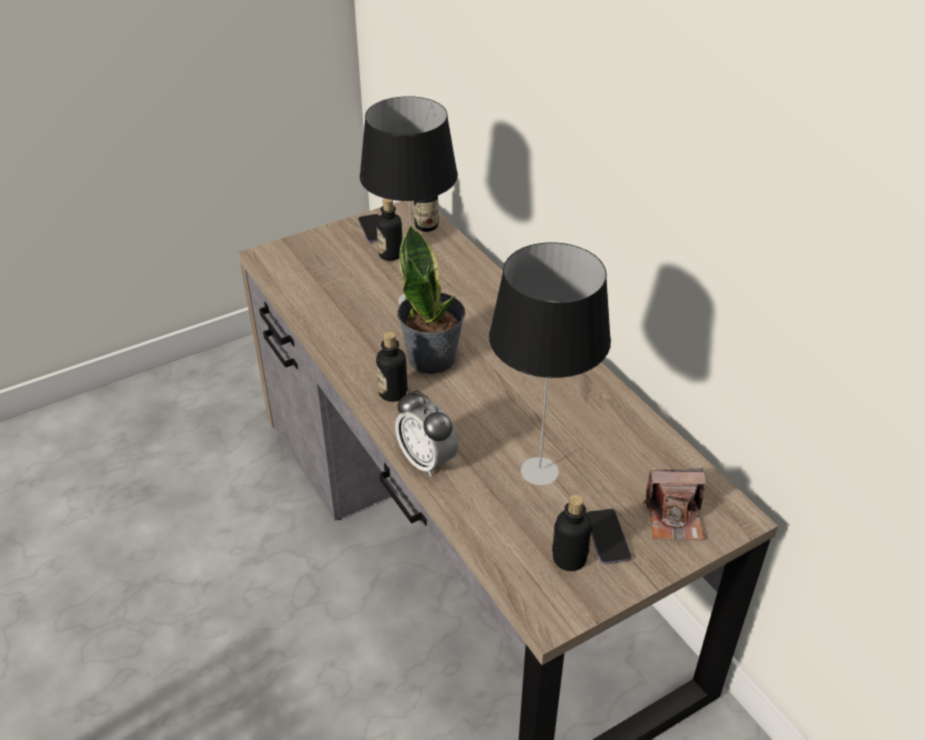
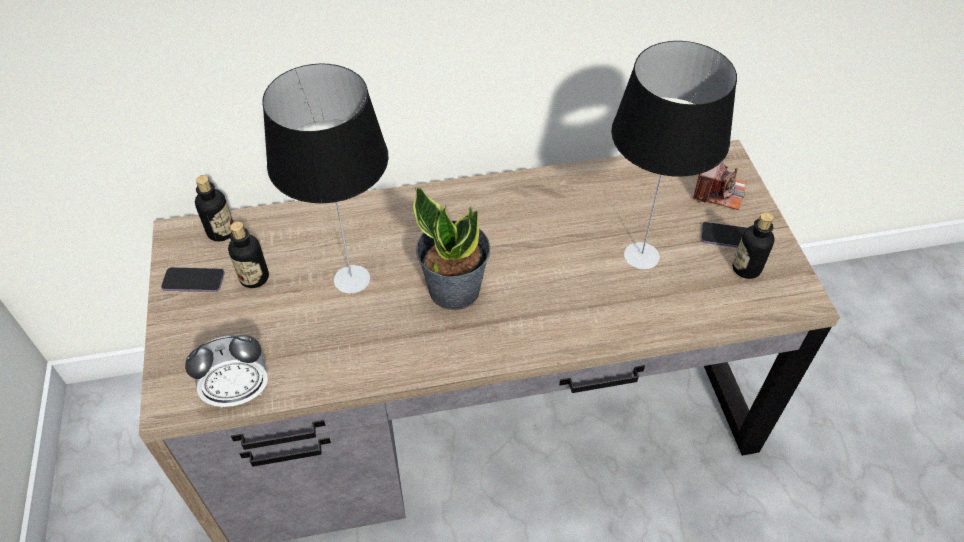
camera: 70 degrees left, 10 degrees up
bottle [376,331,408,402] -> none
alarm clock [395,390,458,477] -> alarm clock moved to [185,335,268,408]

